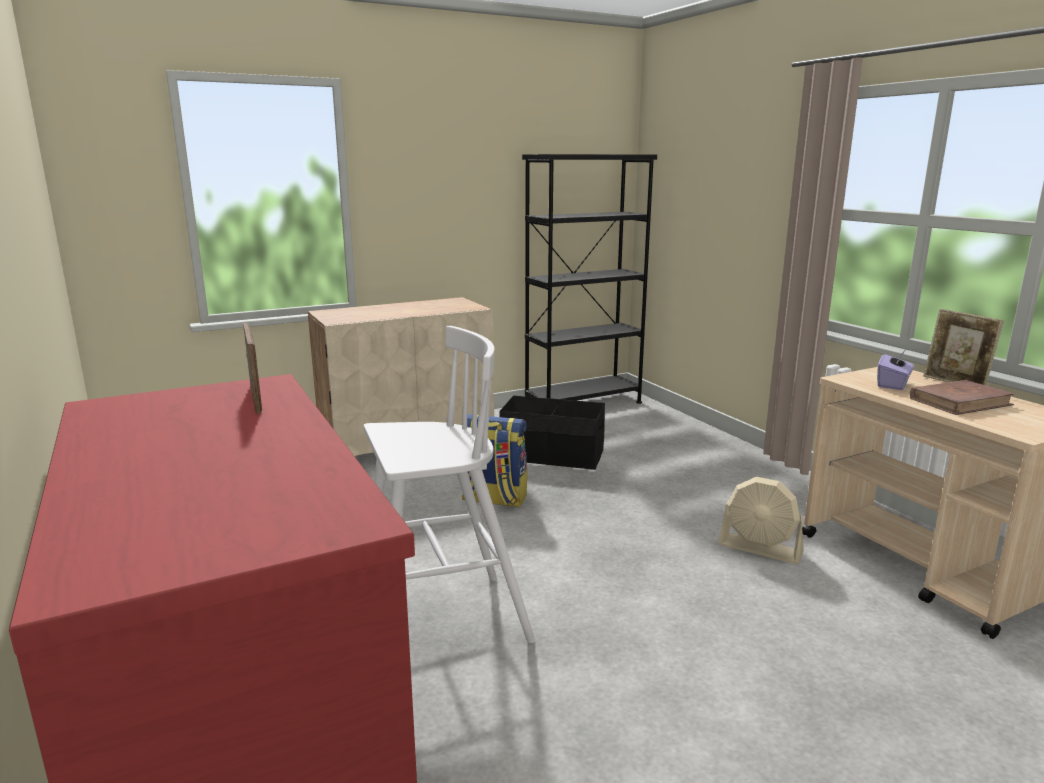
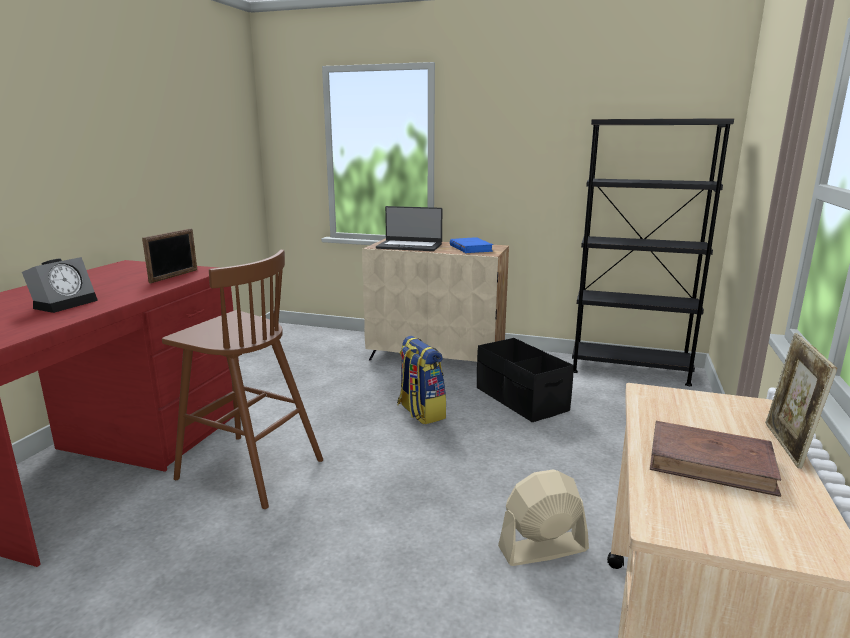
camera: 45 degrees right, 0 degrees up
white stool [363,326,535,643] -> brown stool [162,250,323,509]
beige fan [718,477,804,564] -> beige fan turned 90 degrees clockwise [498,469,589,566]
purple tissue box [877,351,914,390] -> none
none -> alarm clock [22,257,98,313]
none -> laptop [376,206,442,251]
none -> blue book [450,238,493,253]

